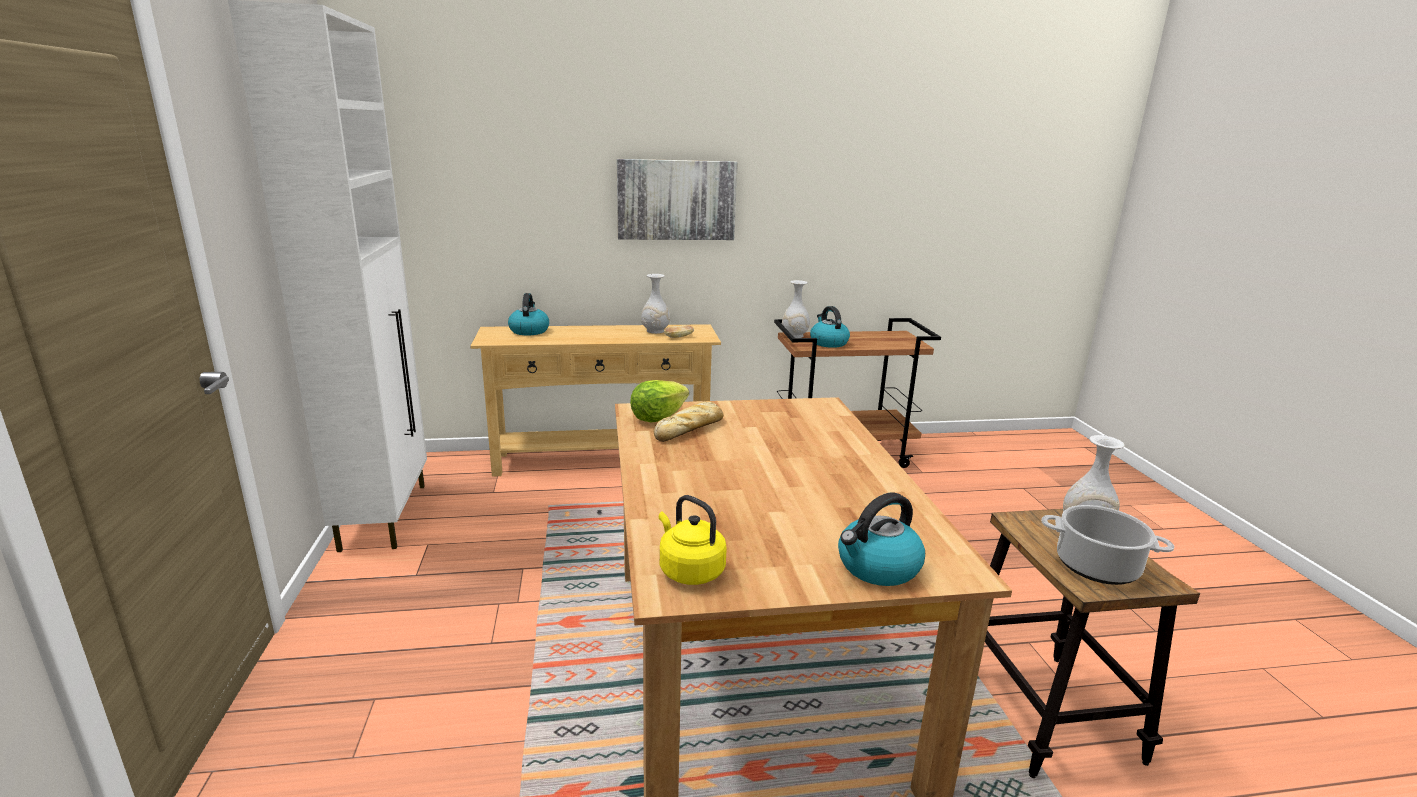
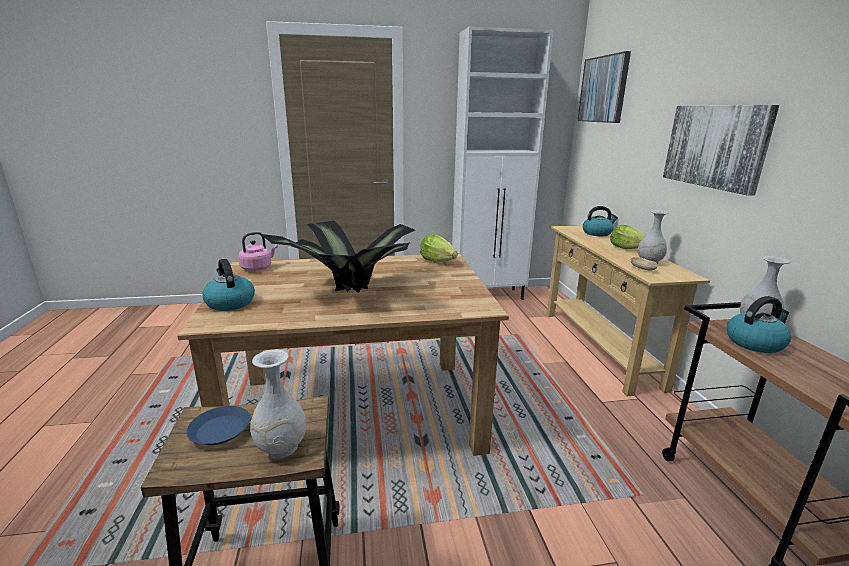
camera: 90 degrees right, 0 degrees up
bread [654,401,724,442] -> none
yellow kettle [659,495,727,585] -> pink kettle [238,232,278,271]
cooking pot [1041,505,1174,585] -> blue plate [186,406,251,445]
none -> potted plant [261,221,415,293]
none -> picture [577,51,631,123]
none -> lettuce [610,225,645,249]

